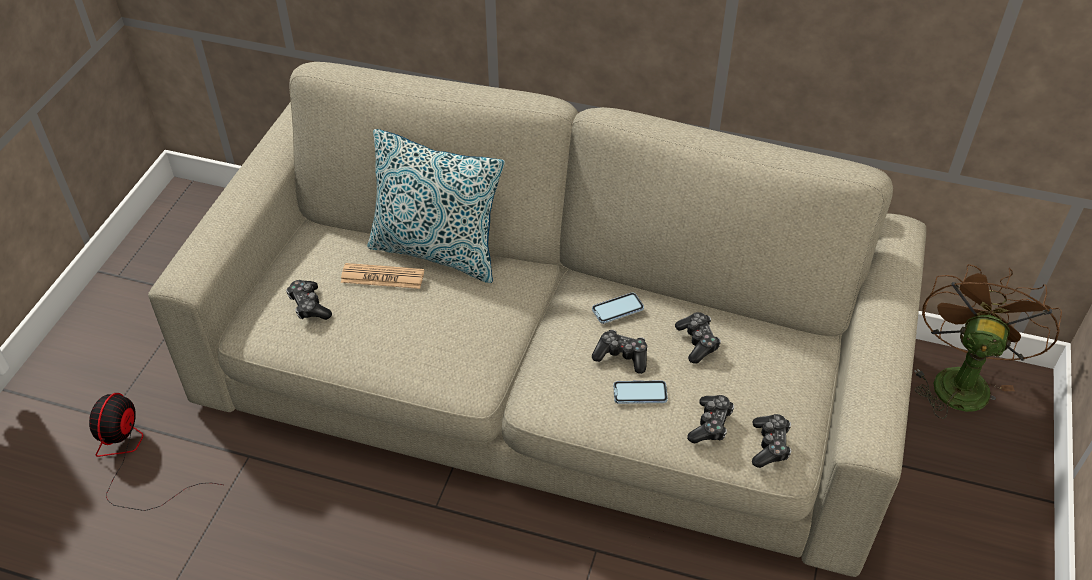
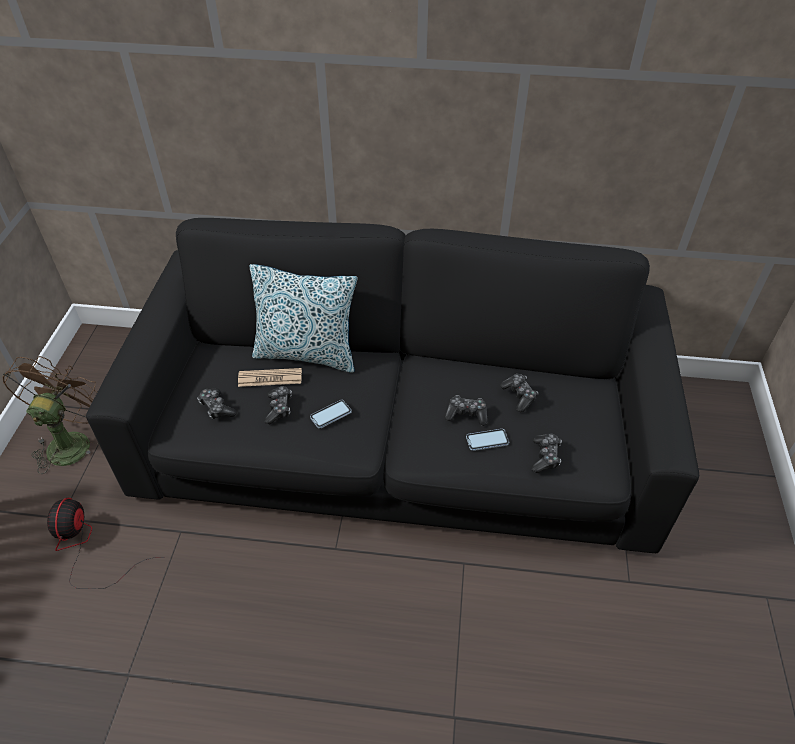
camera: 10 degrees left, 0 degrees up
beige sofa [148,62,926,577] -> black sofa [86,218,699,553]
phone [592,293,644,324] -> phone moved to [310,400,352,428]
game controller [752,414,791,468] -> game controller moved to [264,386,292,424]
brown fan [914,264,1062,419] -> brown fan moved to [3,356,97,474]

